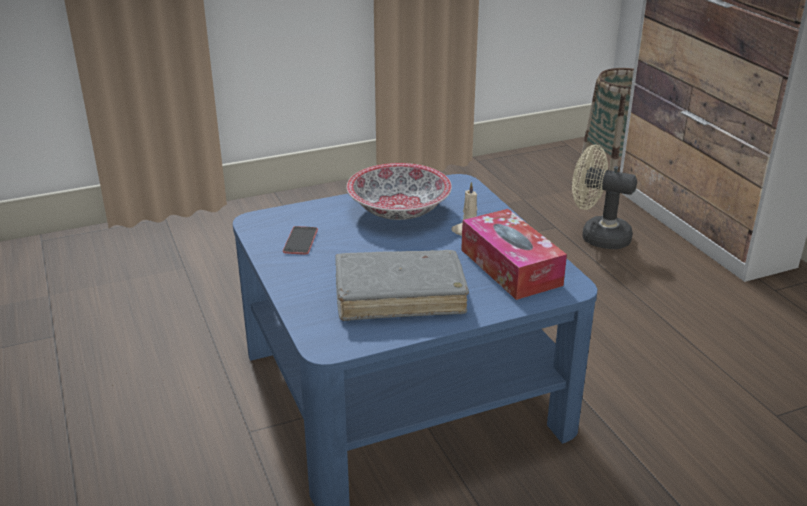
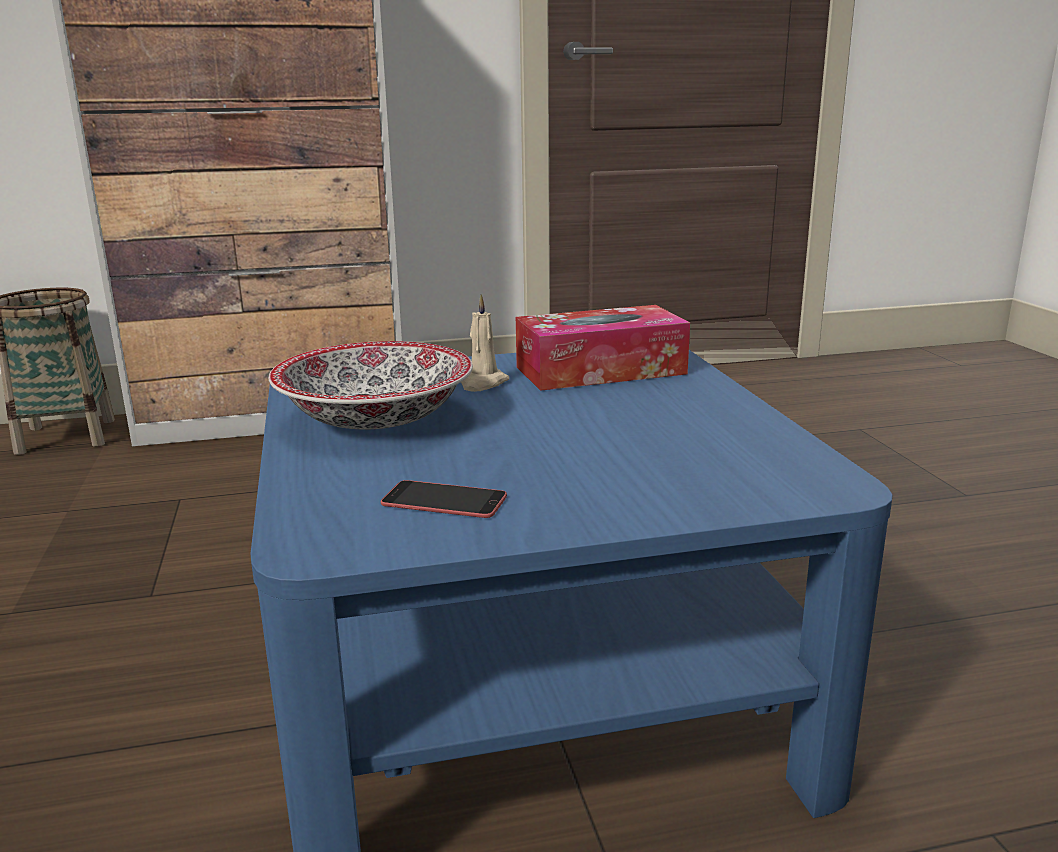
camera: 80 degrees left, 10 degrees down
grey book [335,250,469,321] -> none
beige fan [572,145,637,249] -> none

